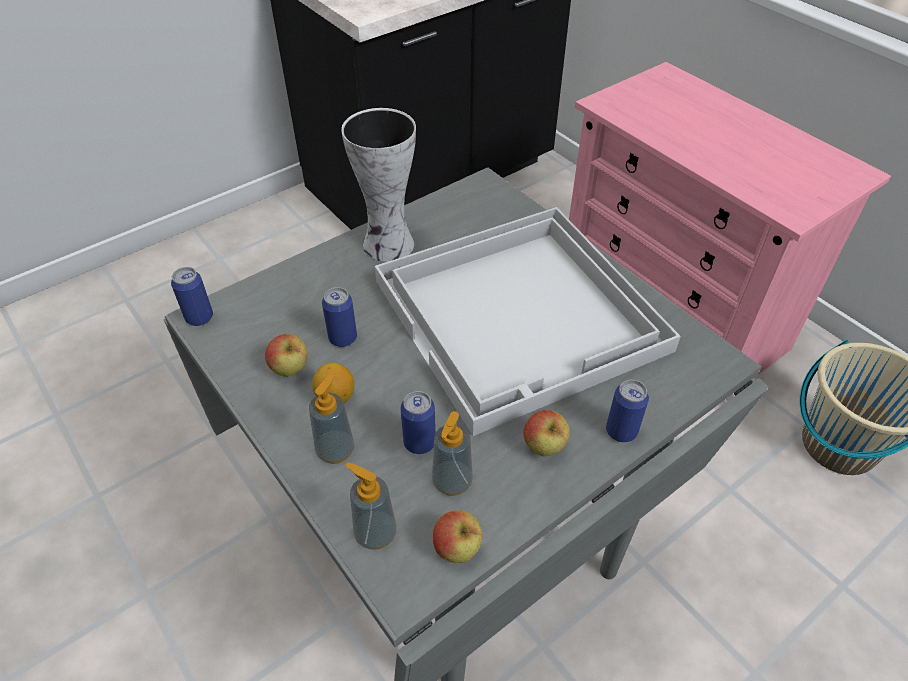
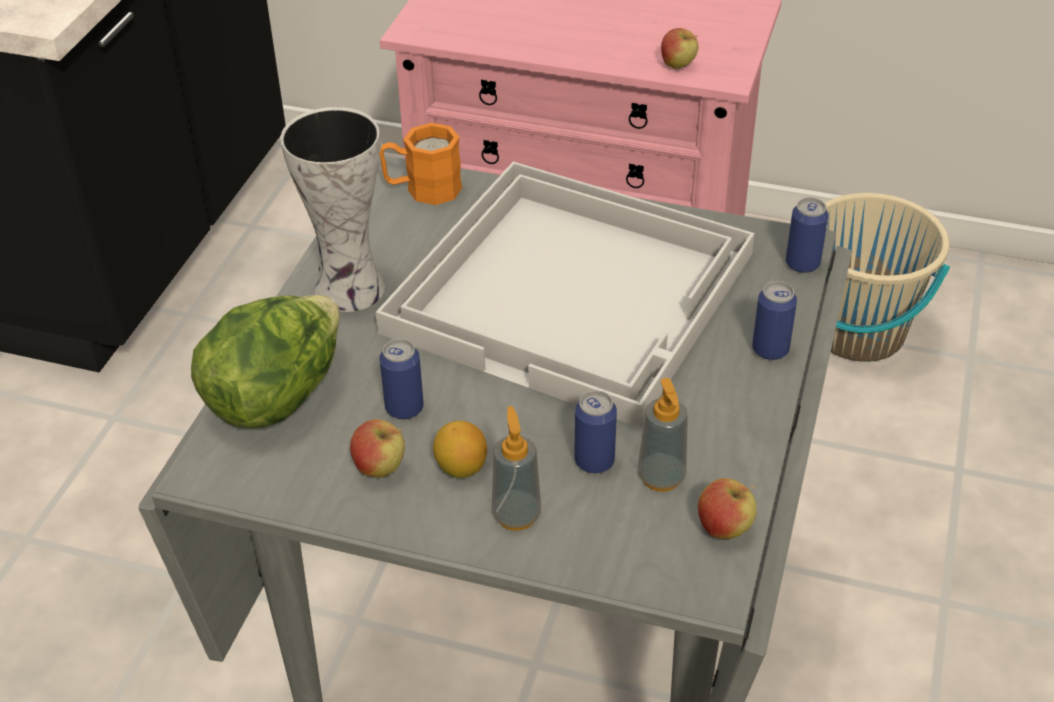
camera: 35 degrees left, 5 degrees down
can [171,267,213,326] -> can moved to [786,197,829,273]
soap dispenser [345,462,396,550] -> none
apple [524,410,570,457] -> apple moved to [661,28,698,69]
none -> lettuce [191,295,340,428]
none -> orange mug [380,123,462,205]

